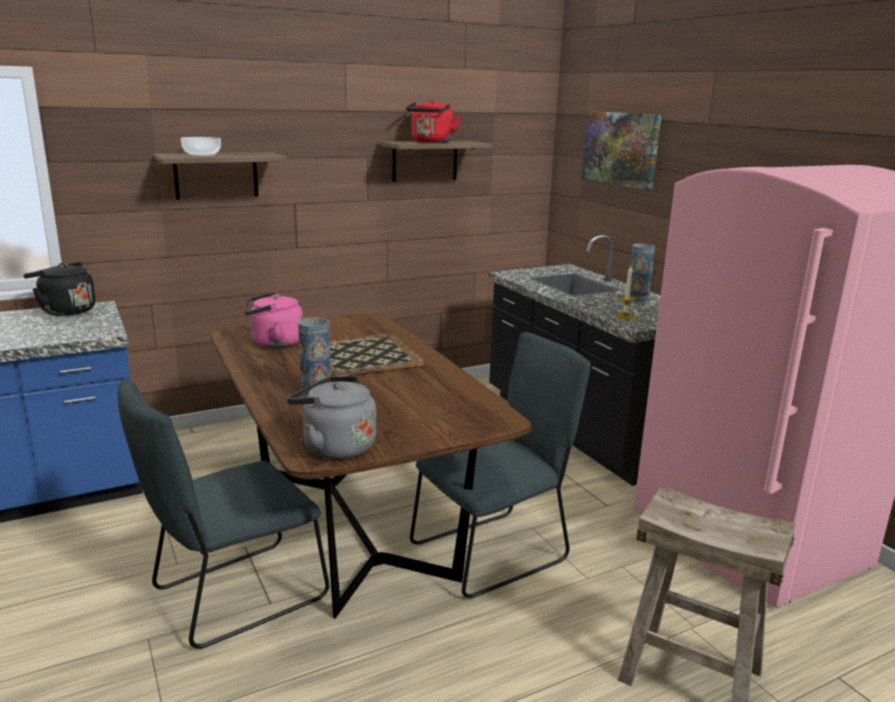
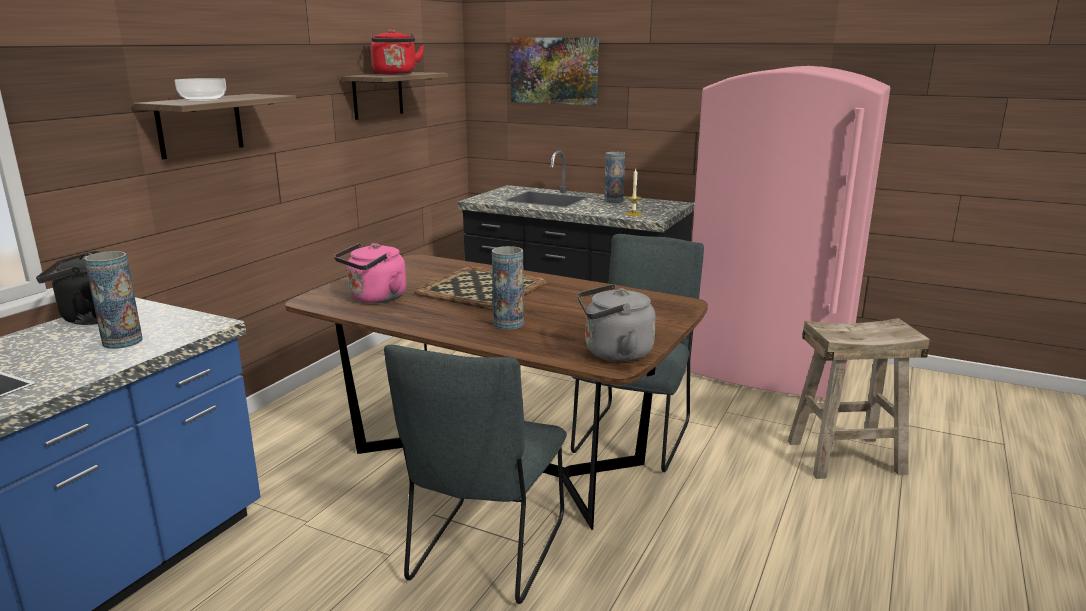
camera: 35 degrees left, 0 degrees up
none -> vase [84,251,143,349]

